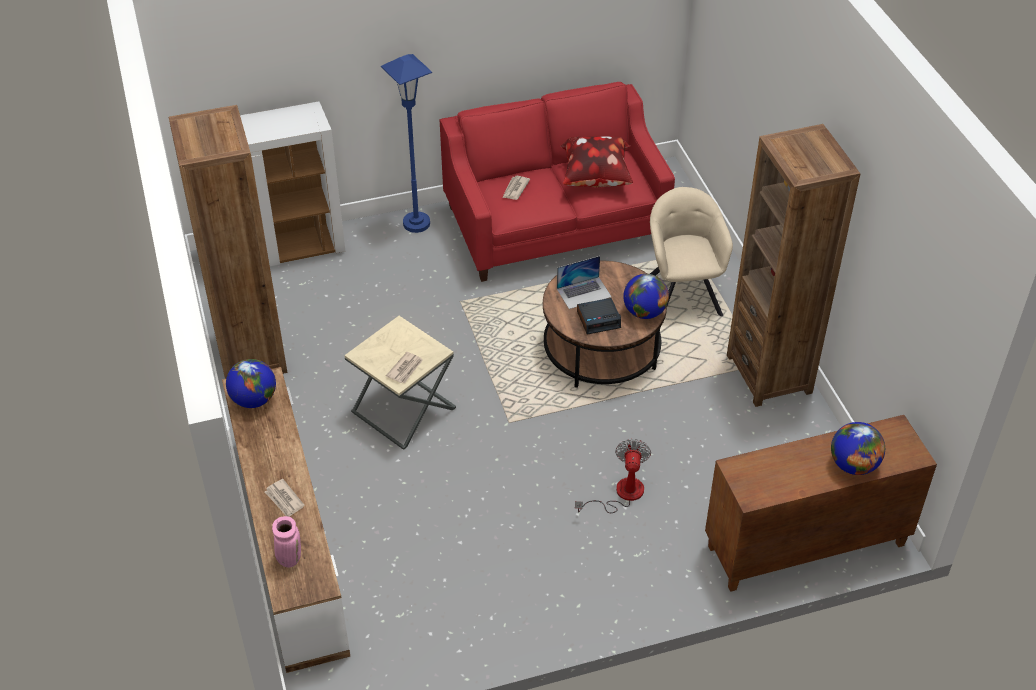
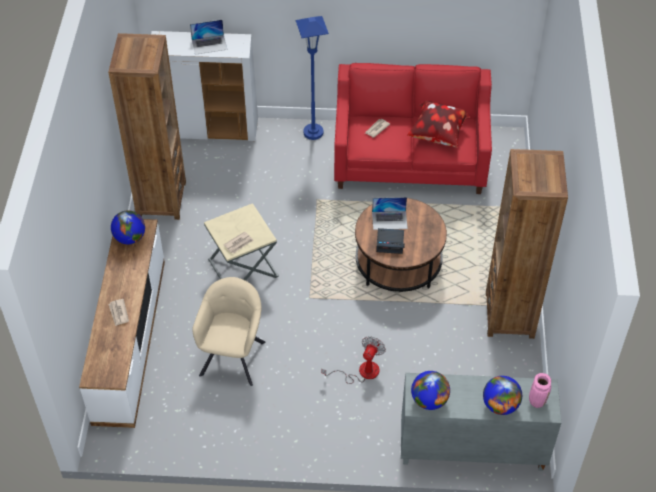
camera: 20 degrees right, 5 degrees up
pink vase [272,516,301,568] -> pink vase moved to [529,373,551,408]
globe [623,274,669,319] -> globe moved to [411,371,450,410]
beige armchair [650,187,733,316] -> beige armchair moved to [192,277,265,386]
brown cabinet [705,415,937,592] -> grey cabinet [401,373,561,471]
none -> laptop [190,20,228,55]

